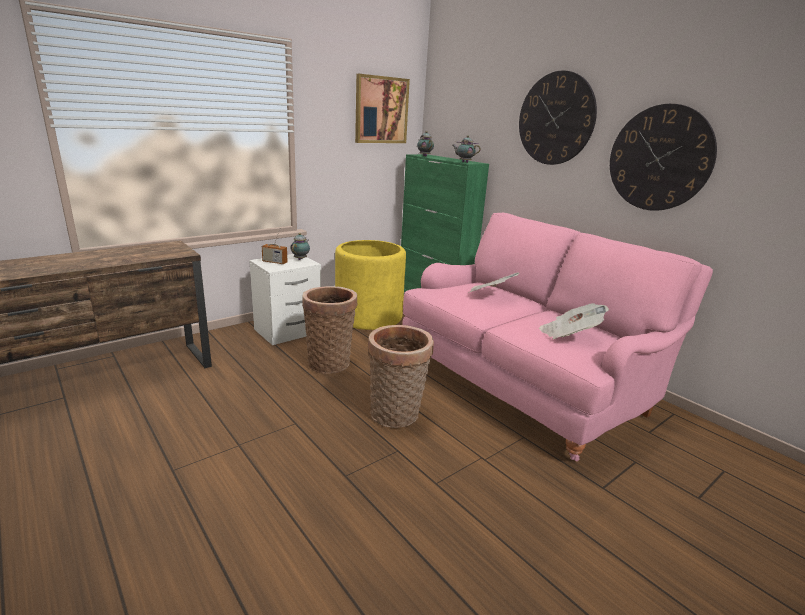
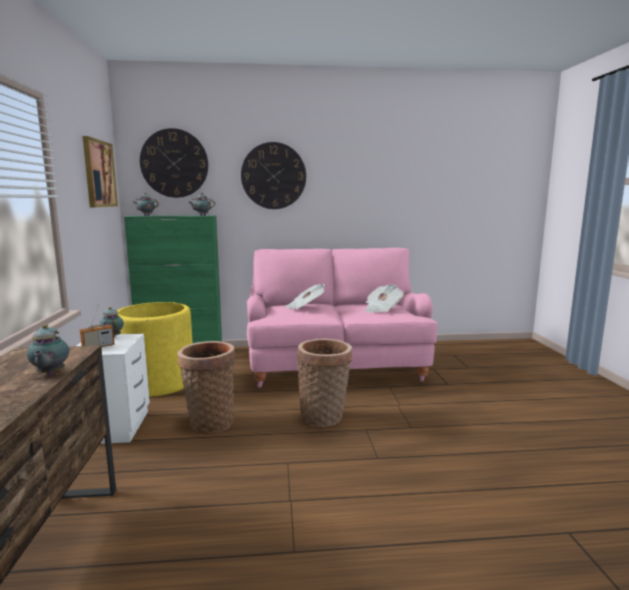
camera: 55 degrees left, 10 degrees down
wall clock [610,104,717,211] -> wall clock moved to [140,128,208,198]
none -> teapot [27,324,69,375]

